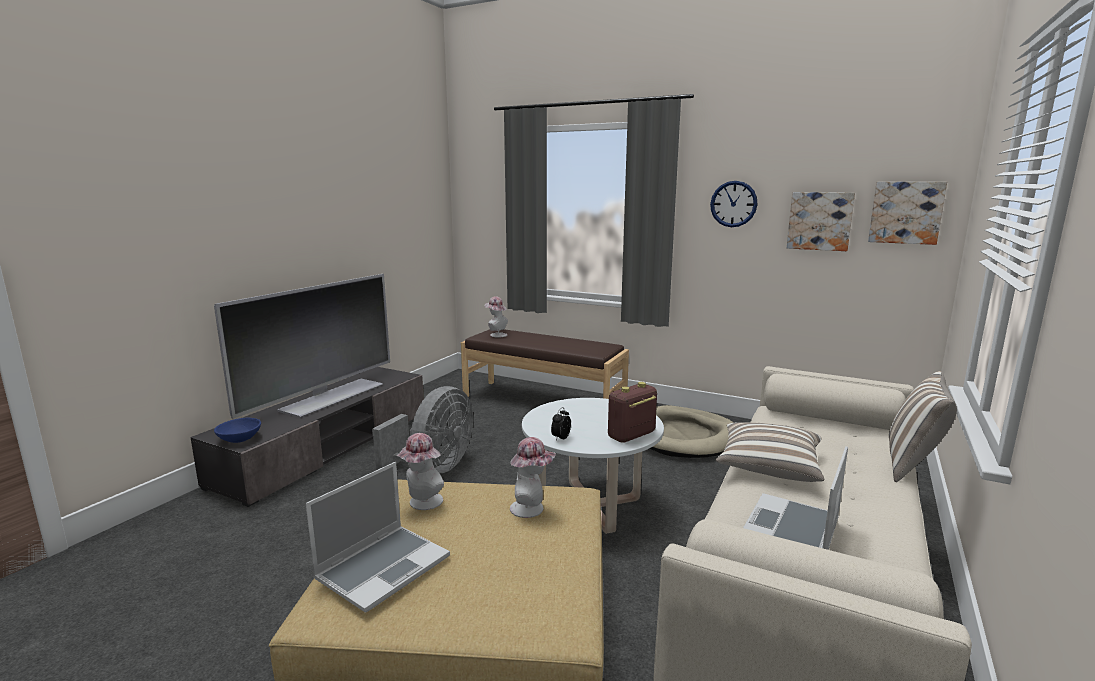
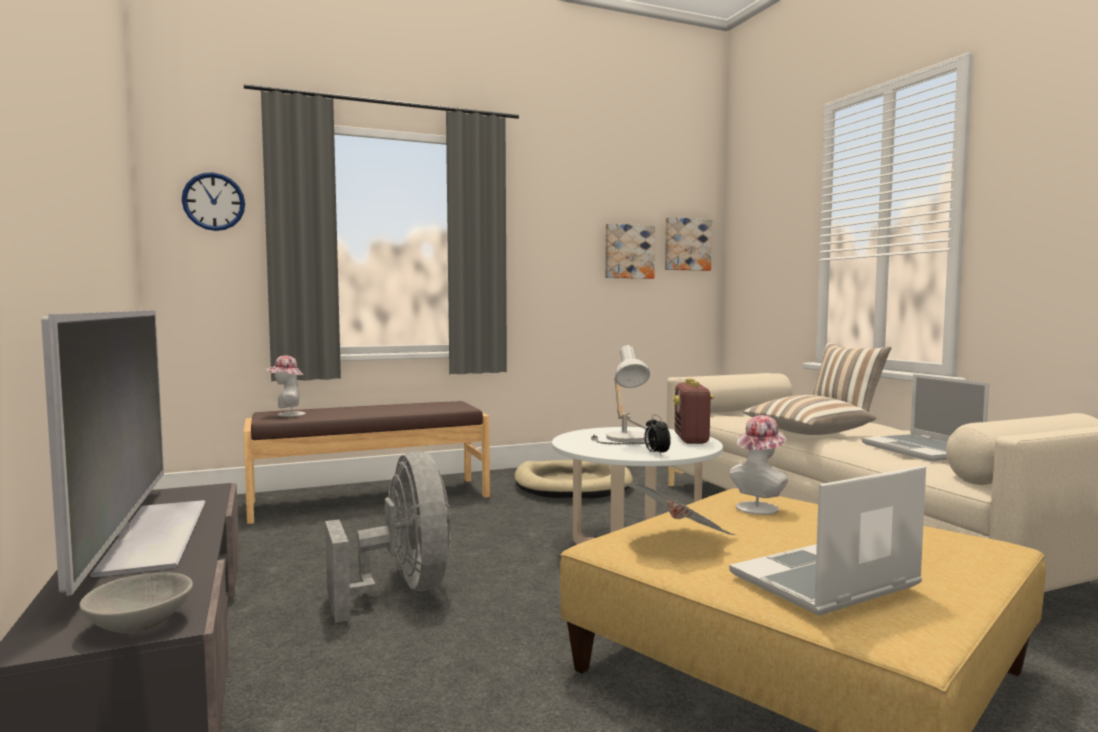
camera: 50 degrees left, 10 degrees down
blue bowl [214,418,261,443] -> grey bowl [79,572,193,633]
laptop [306,462,450,613] -> laptop turned 105 degrees counterclockwise [729,466,926,616]
hat [396,433,444,510] -> newspaper [623,483,735,535]
wall clock [710,181,758,227] -> wall clock moved to [182,172,245,231]
none -> table lamp [591,345,650,444]

